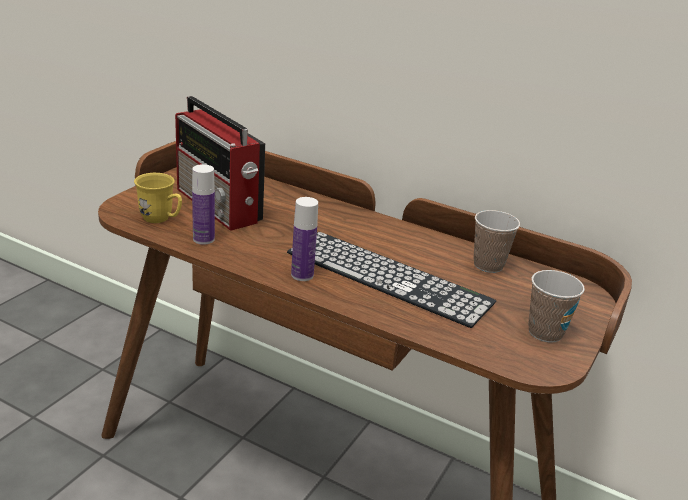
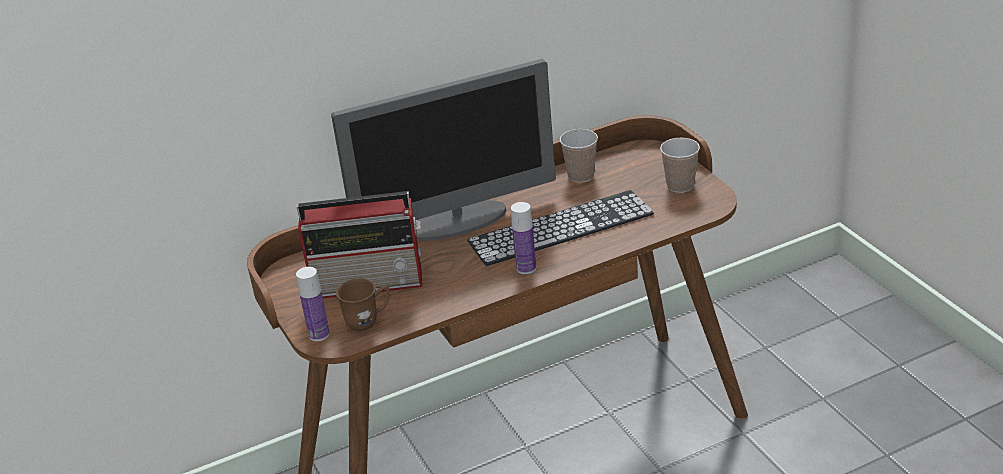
camera: 50 degrees left, 5 degrees up
yellow mug [134,173,182,223] -> brown mug [336,278,390,332]
bottle [192,164,215,245] -> bottle moved to [296,267,330,341]
none -> monitor [331,59,556,241]

